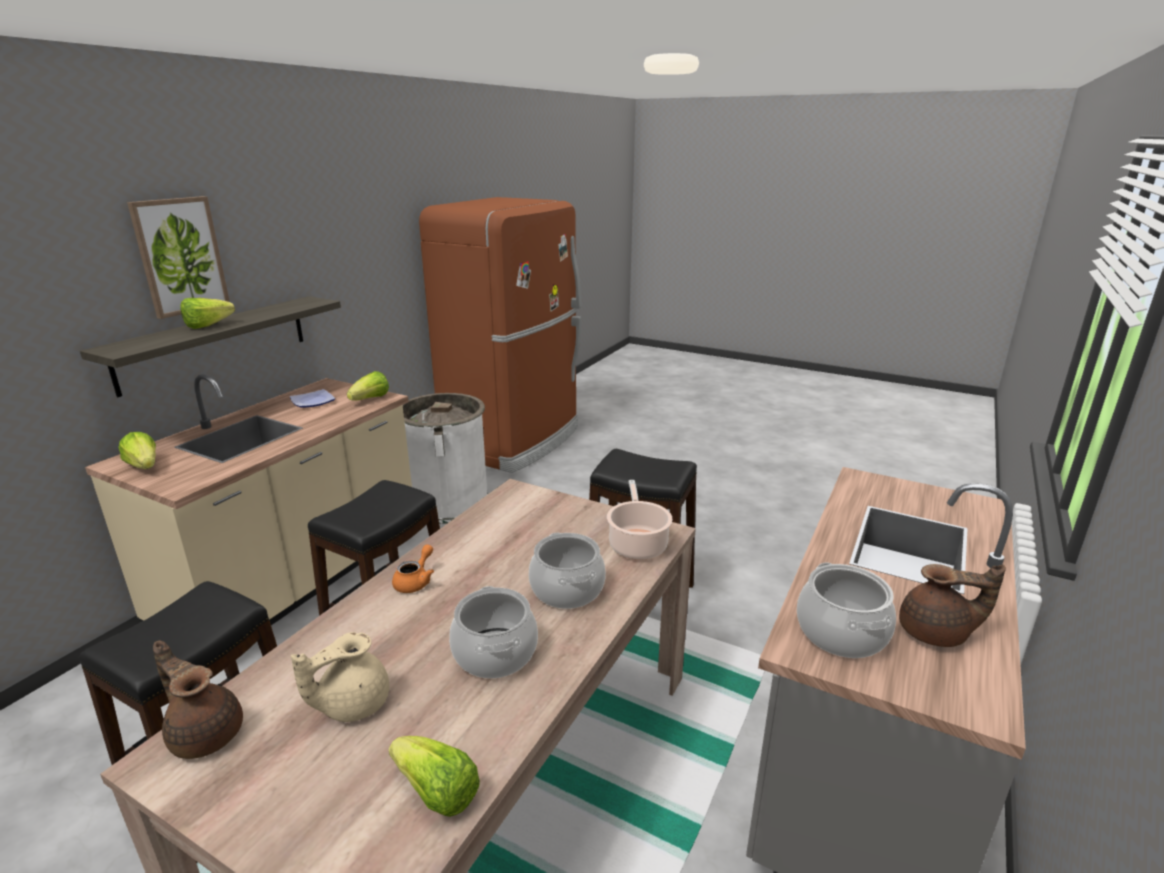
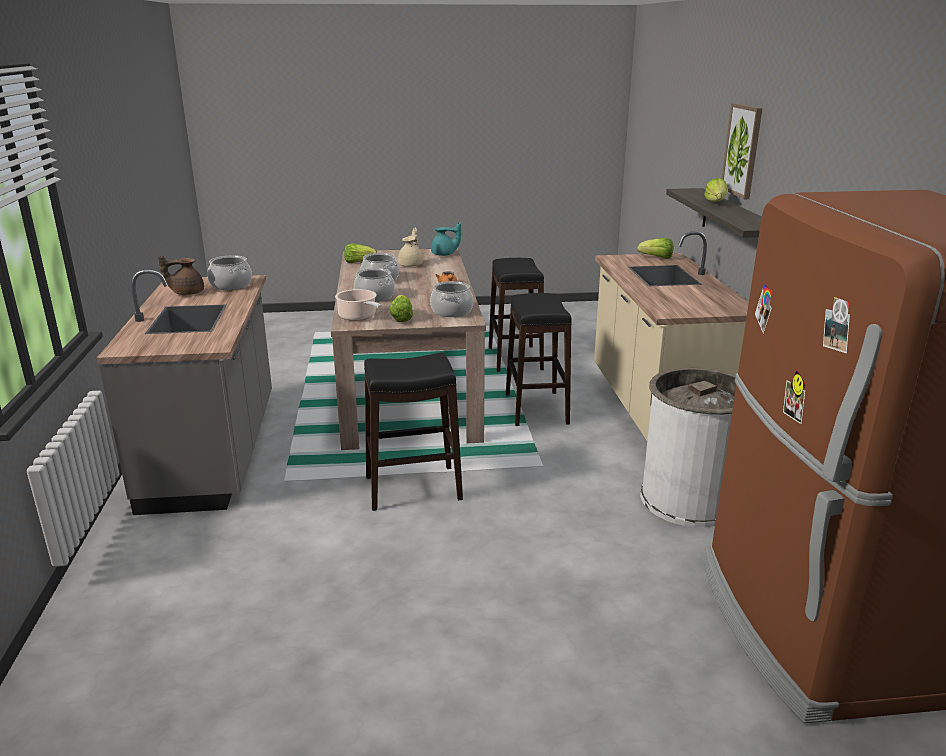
camera: 145 degrees right, 0 degrees up
brown teapot [153,640,243,759] -> turquoise teapot [431,222,461,256]
plate [290,389,335,408] -> none
lettuce [347,371,389,401] -> lettuce moved to [389,295,413,322]
none -> cooking pot [430,281,473,317]

